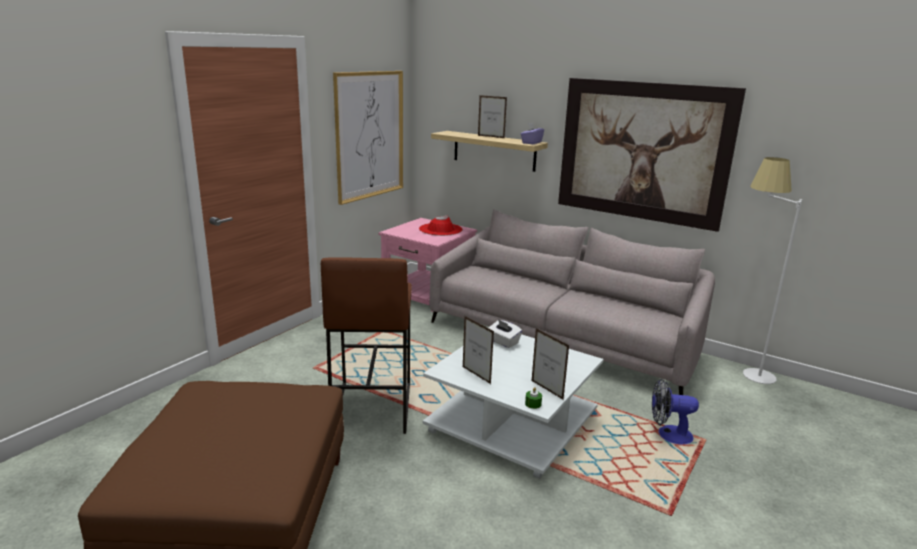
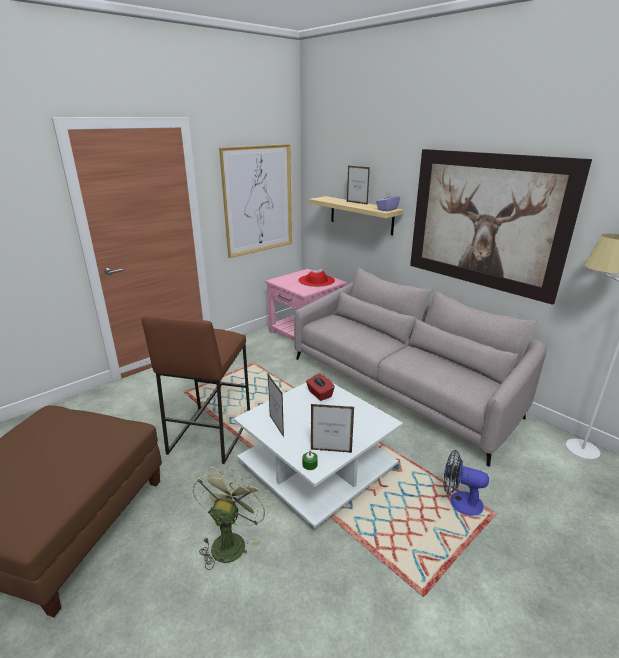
camera: 15 degrees right, 5 degrees up
white tissue box [488,319,522,348] -> red tissue box [306,374,335,401]
picture frame [532,328,569,400] -> picture frame turned 120 degrees clockwise [311,404,354,453]
none -> green fan [193,467,268,570]

